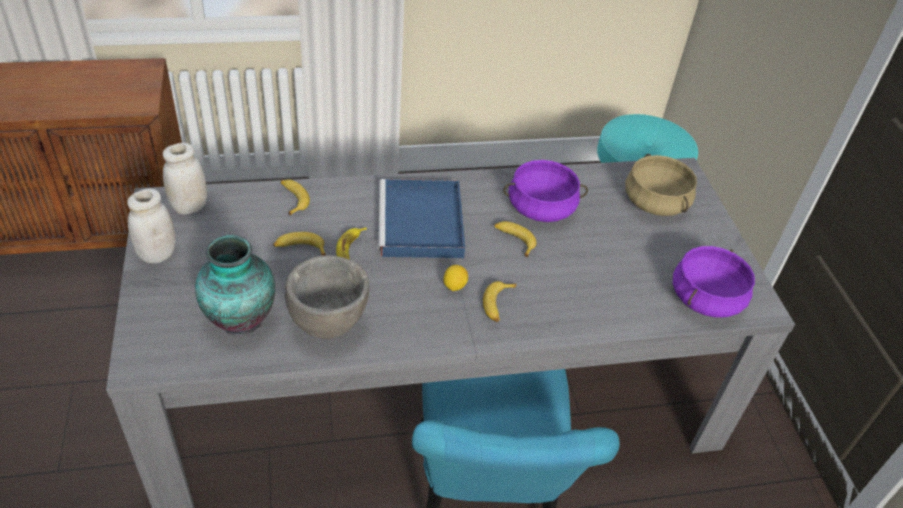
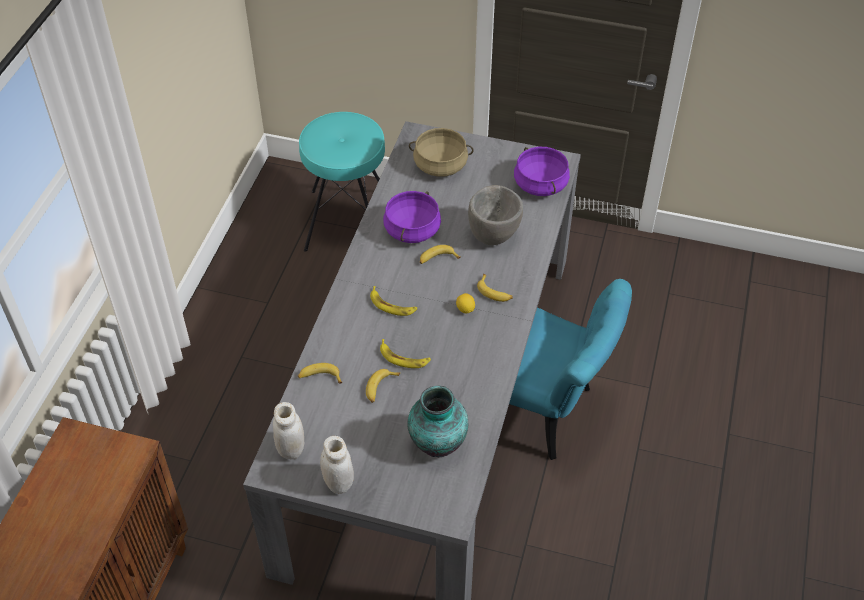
camera: 60 degrees left, 5 degrees up
grey bowl [285,255,369,339] -> grey bowl moved to [468,185,523,245]
blue tray [378,179,465,258] -> banana [370,286,417,316]

